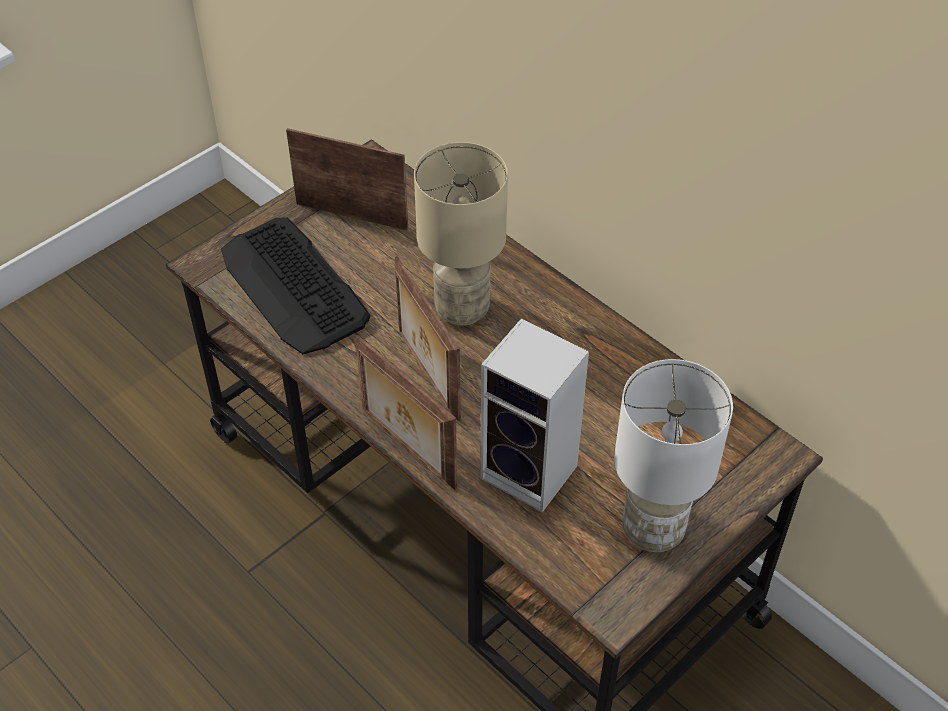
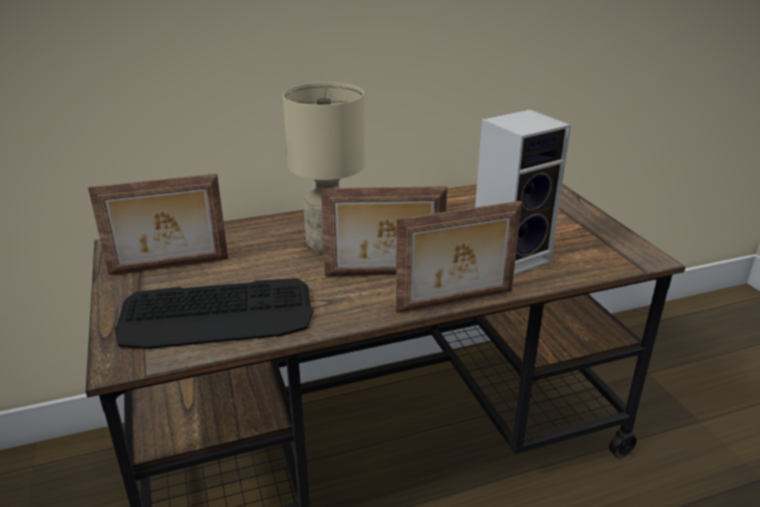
camera: 65 degrees left, 20 degrees down
picture frame [286,128,408,231] -> picture frame turned 150 degrees counterclockwise [88,174,228,275]
white table lamp [614,359,733,552] -> none

